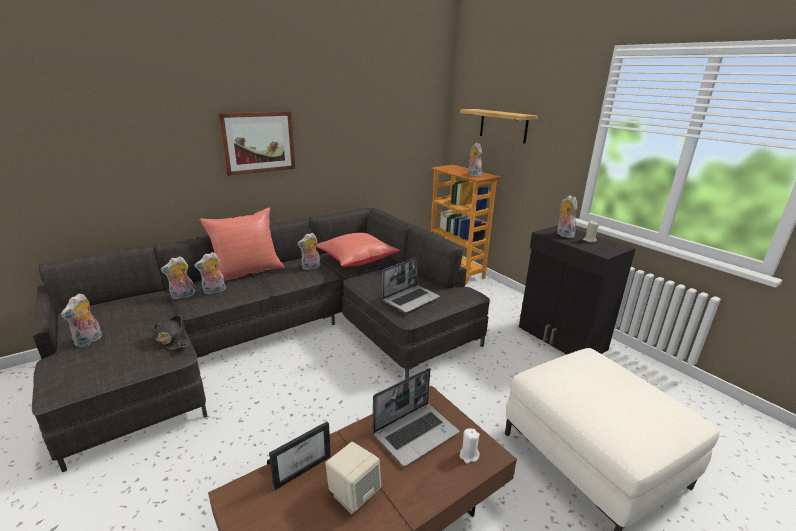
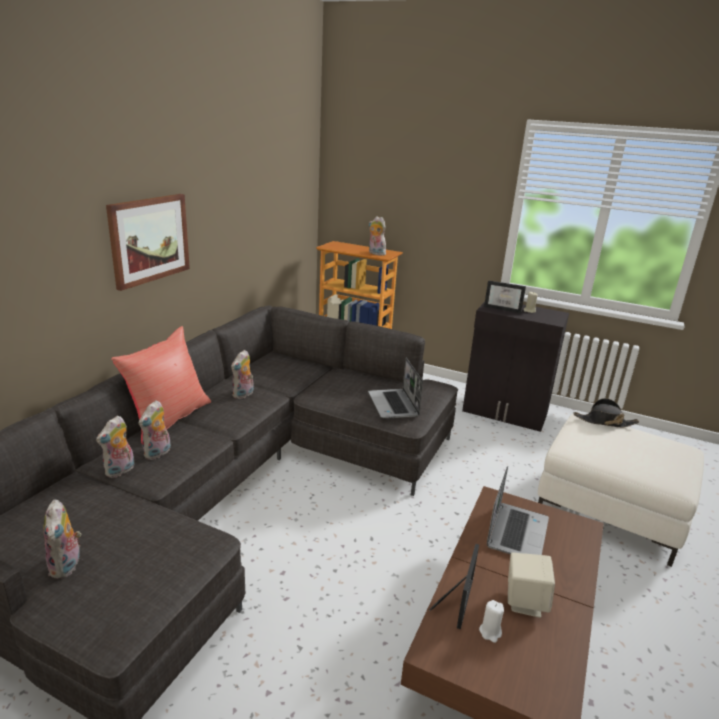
camera: 30 degrees left, 0 degrees up
black hat [153,315,189,349] -> black hat moved to [573,398,639,428]
red pillow [316,233,399,267] -> none
laptop [382,257,440,313] -> laptop turned 150 degrees clockwise [368,358,423,419]
shelf [460,109,538,144] -> none
white candle [460,428,480,464] -> white candle moved to [479,600,504,643]
plush toy [557,195,578,238] -> picture frame [484,280,526,313]

